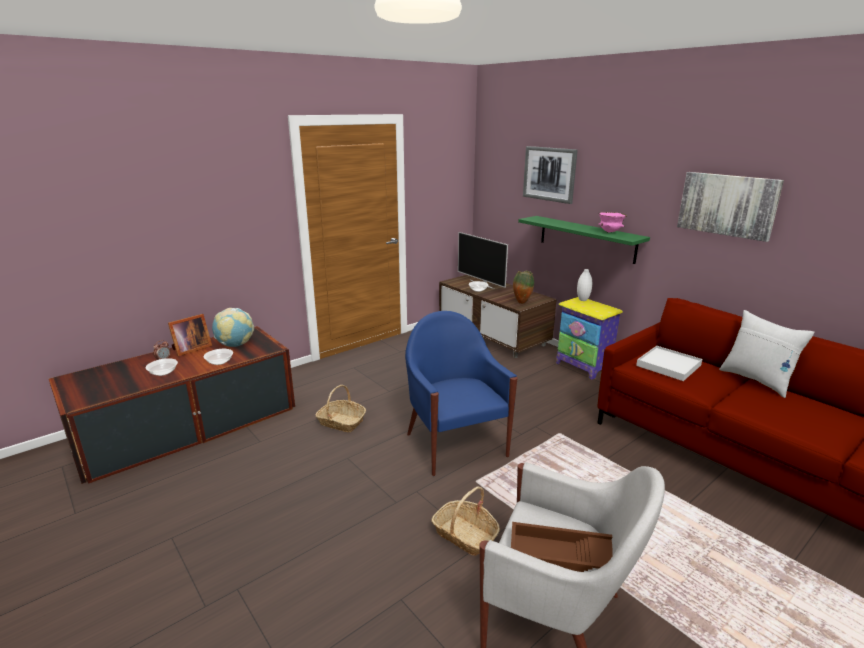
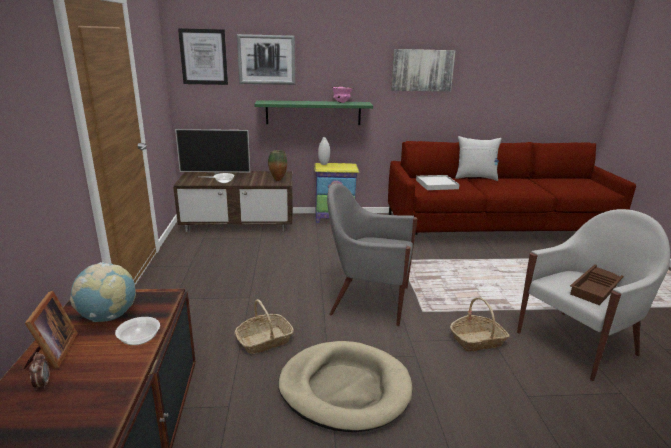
camera: 55 degrees left, 0 degrees up
bowl [146,358,178,376] -> none
blue armchair [405,311,518,476] -> grey armchair [327,183,417,326]
none -> picture [178,28,228,85]
none -> beige dog bed [278,341,412,432]

